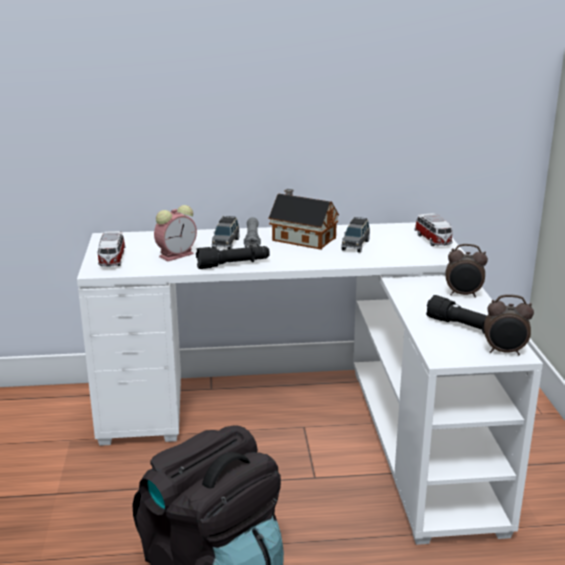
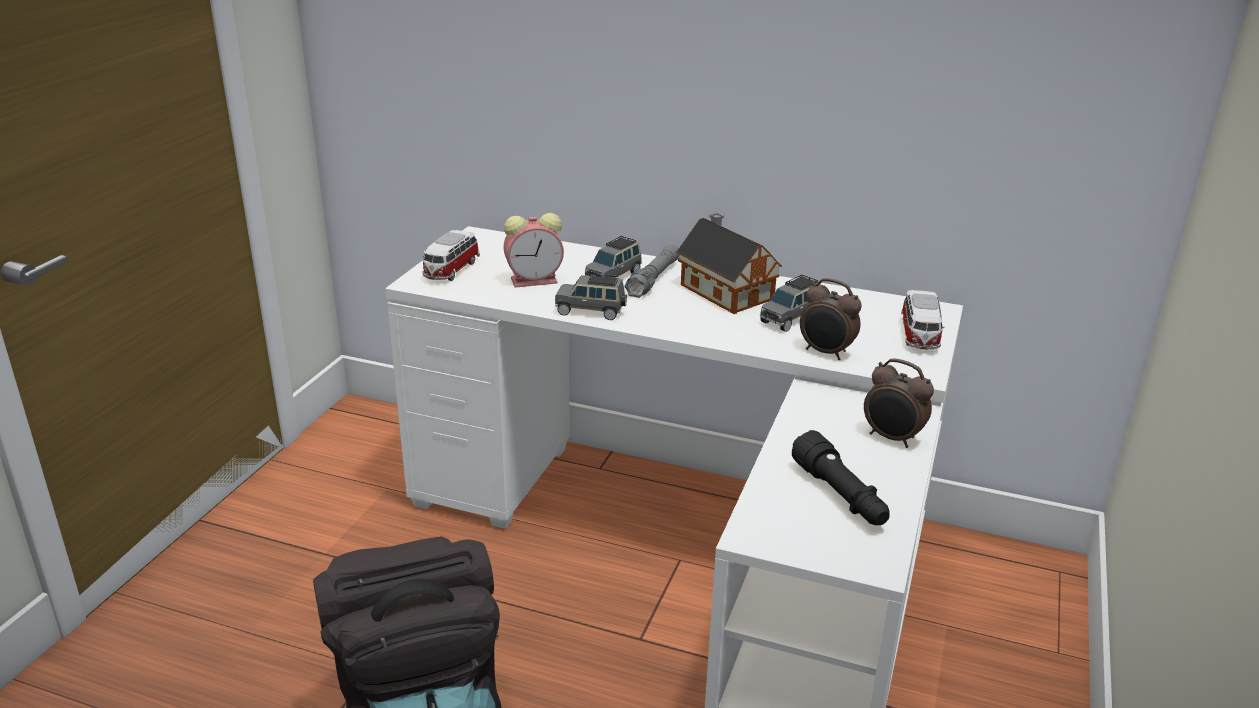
camera: 25 degrees right, 5 degrees up
black flashlight [196,245,270,269] -> grey toy car [555,274,627,320]
alarm clock [484,294,534,355] -> alarm clock moved to [800,278,862,360]

